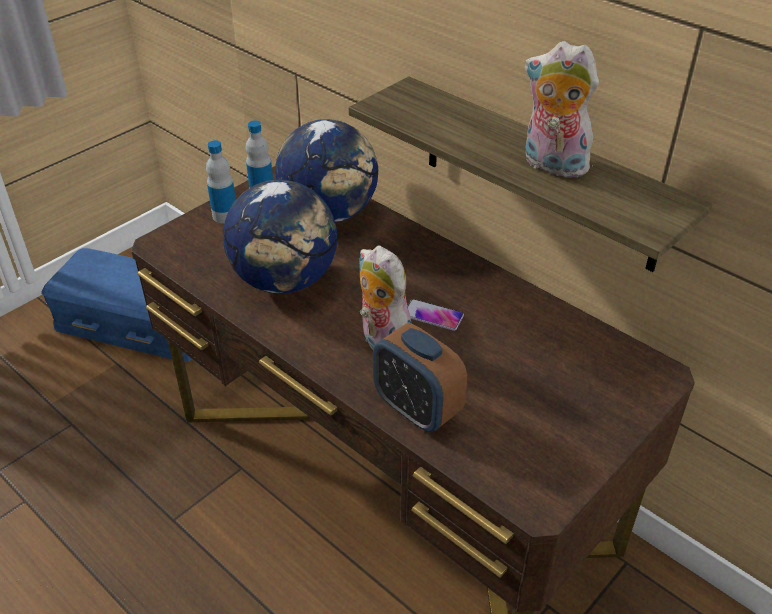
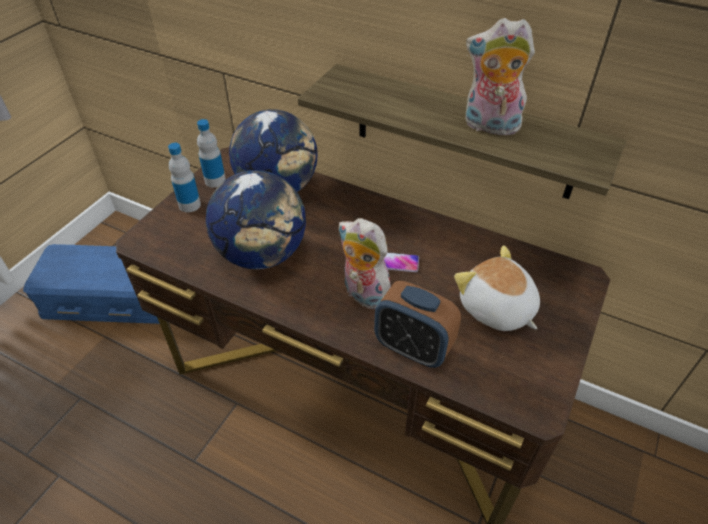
camera: 15 degrees left, 5 degrees up
none -> plush toy [454,245,540,331]

